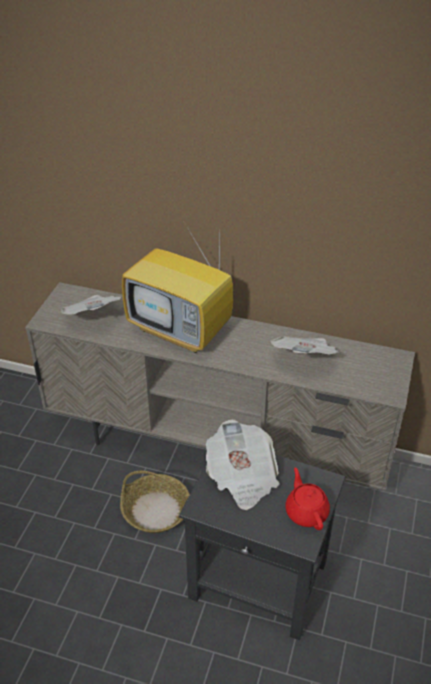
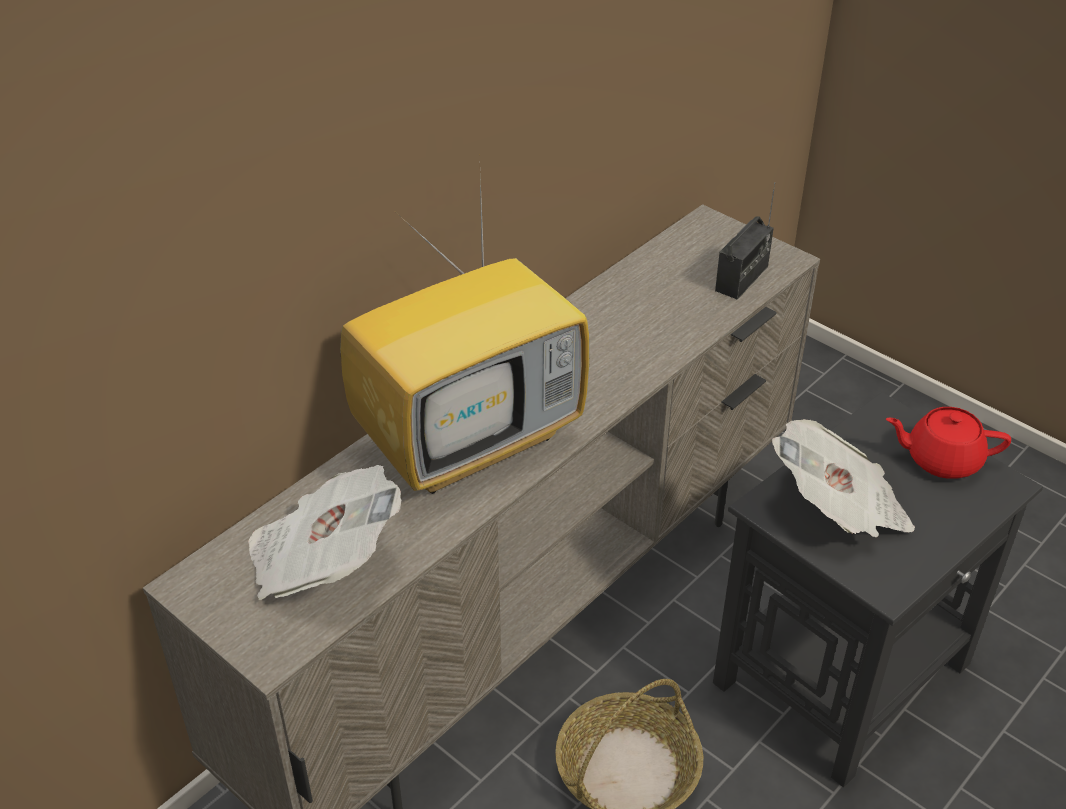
camera: 65 degrees left, 0 degrees up
newspaper [271,336,339,355] -> none
none -> radio [715,182,775,300]

